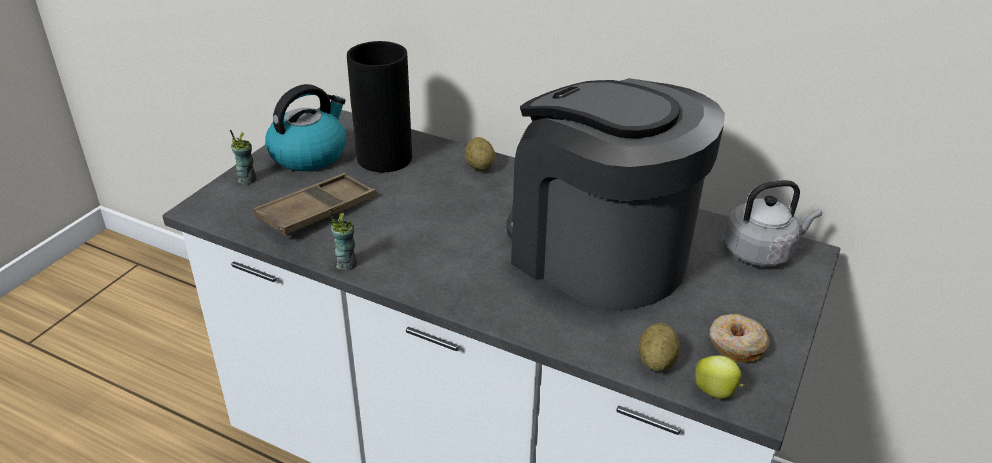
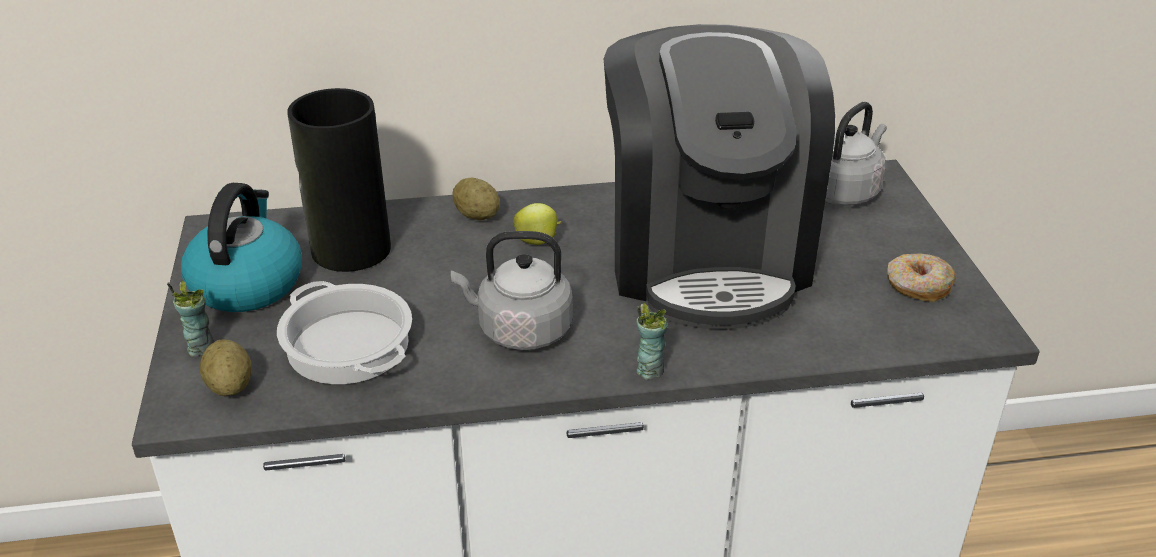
camera: 35 degrees left, 0 degrees up
brown tray [253,173,377,236] -> cooking pot [277,281,412,384]
cup [329,211,357,271] -> cup moved to [636,303,668,380]
coffee machine [507,78,725,311] -> coffee machine turned 105 degrees counterclockwise [604,24,835,330]
potato [638,323,680,371] -> potato moved to [200,339,252,396]
apple [695,356,744,399] -> apple moved to [513,203,562,245]
none -> grey kettle [451,231,573,350]

